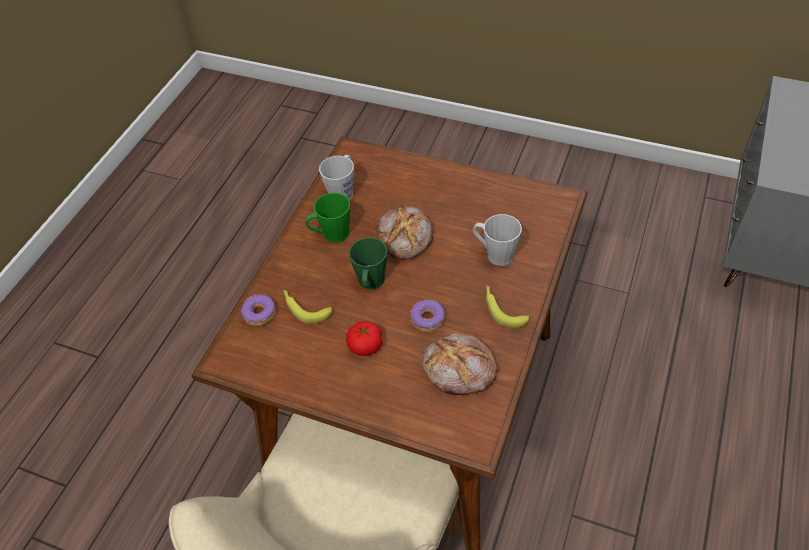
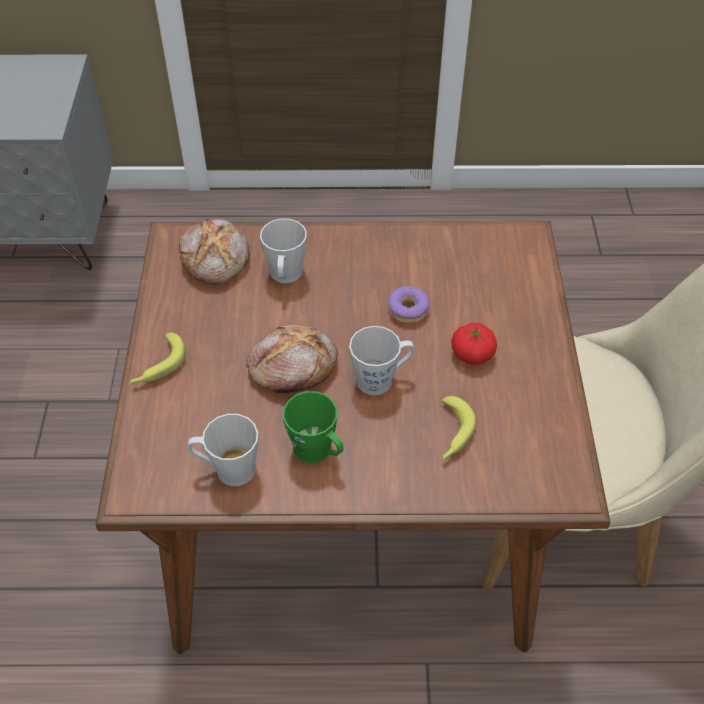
camera: 115 degrees left, 0 degrees up
donut [241,294,276,326] -> none
green mug [349,238,387,290] -> grey mug [349,326,415,395]
bread [422,333,498,395] -> bread moved to [179,219,250,285]
banana [486,286,529,328] -> banana moved to [130,333,186,384]

